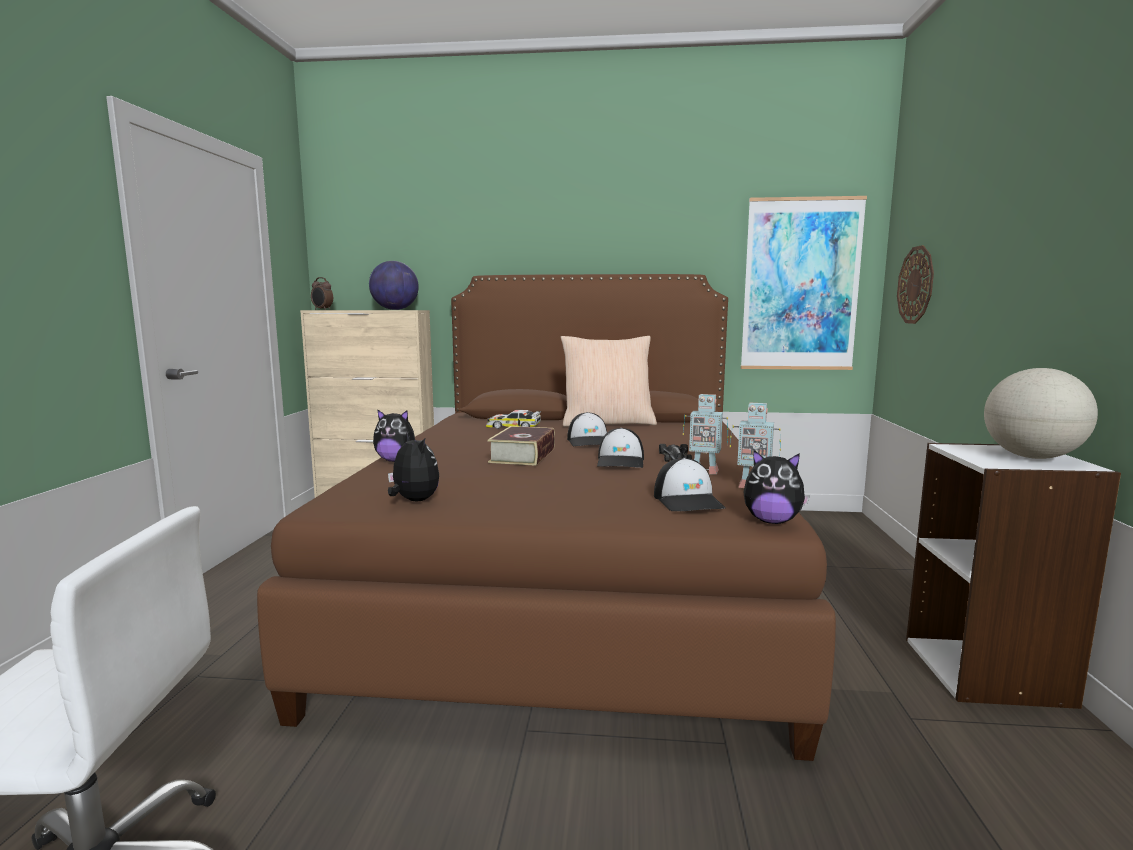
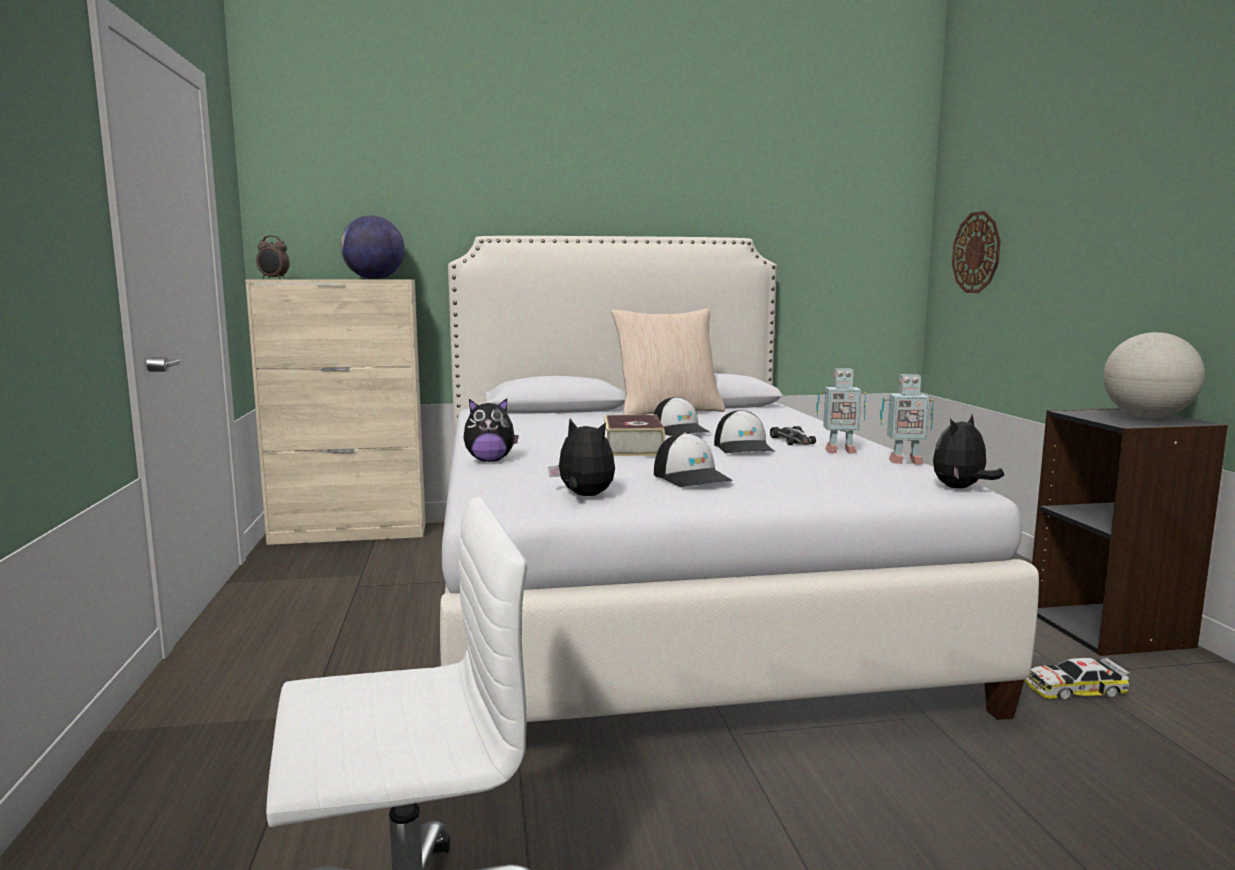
camera: 15 degrees left, 0 degrees up
brown bed [257,274,836,761] -> white bed [440,236,1039,722]
toy car [486,410,541,429] -> toy car moved to [1024,657,1130,700]
cap [654,458,726,511] -> cap moved to [654,433,733,487]
picture [741,196,867,370] -> none
plush toy [743,450,810,524] -> plush toy turned 135 degrees clockwise [933,415,1004,488]
white bookcase [906,443,1121,709] -> black bookcase [1032,408,1228,656]

